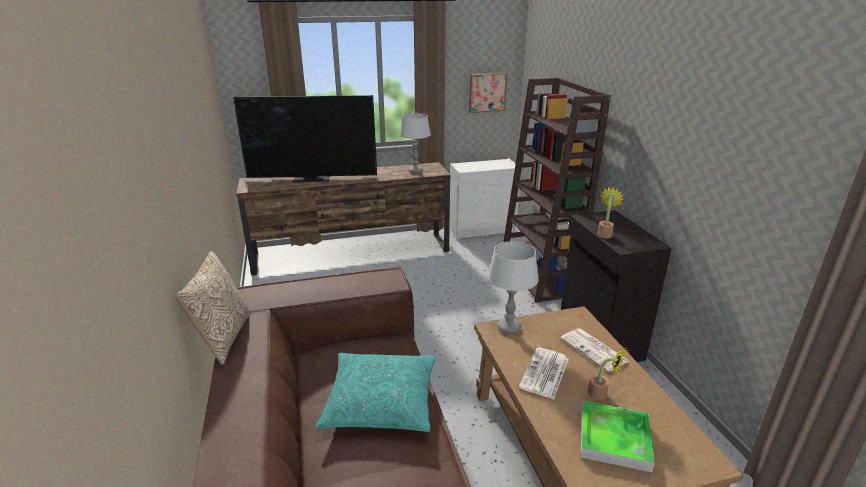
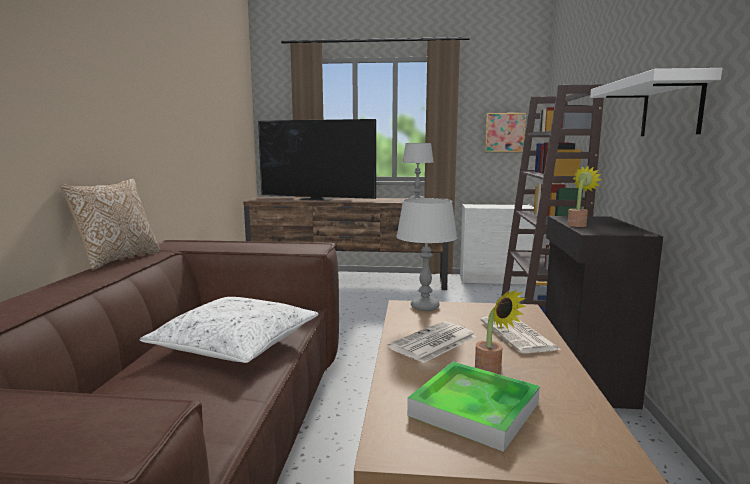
camera: 20 degrees right, 15 degrees down
turquoise pillow [315,353,436,432] -> white pillow [139,297,319,363]
none -> white shelf [590,68,723,136]

